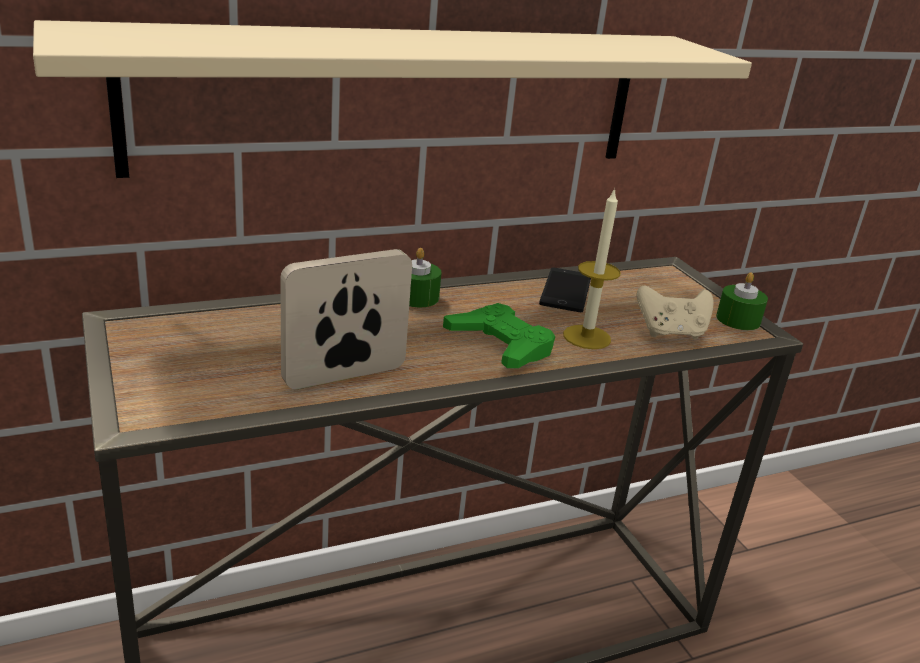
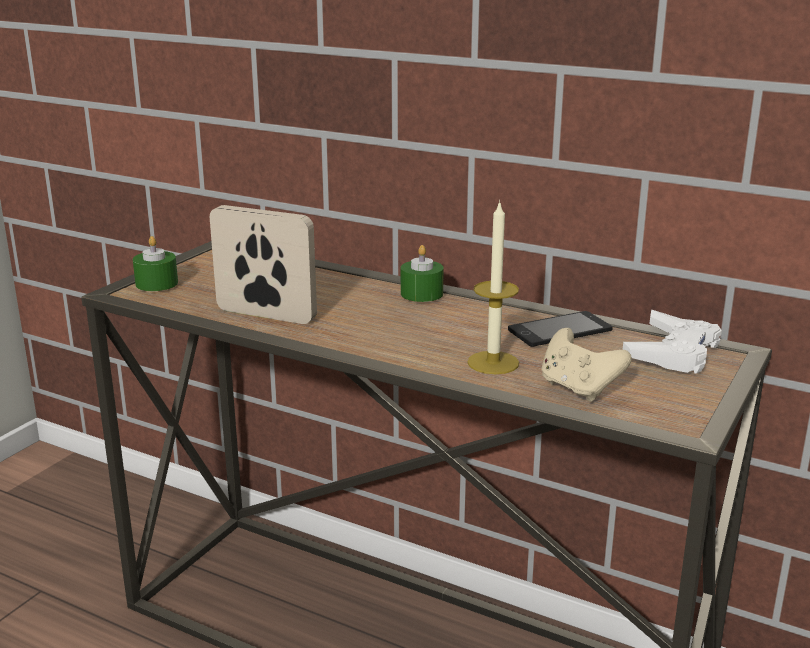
camera: 55 degrees right, 5 degrees down
beige shelf [33,20,752,178] -> none
green game controller [443,303,555,368] -> none
green candle [716,272,768,330] -> green candle moved to [133,236,178,291]
none -> white game controller [623,309,722,373]

